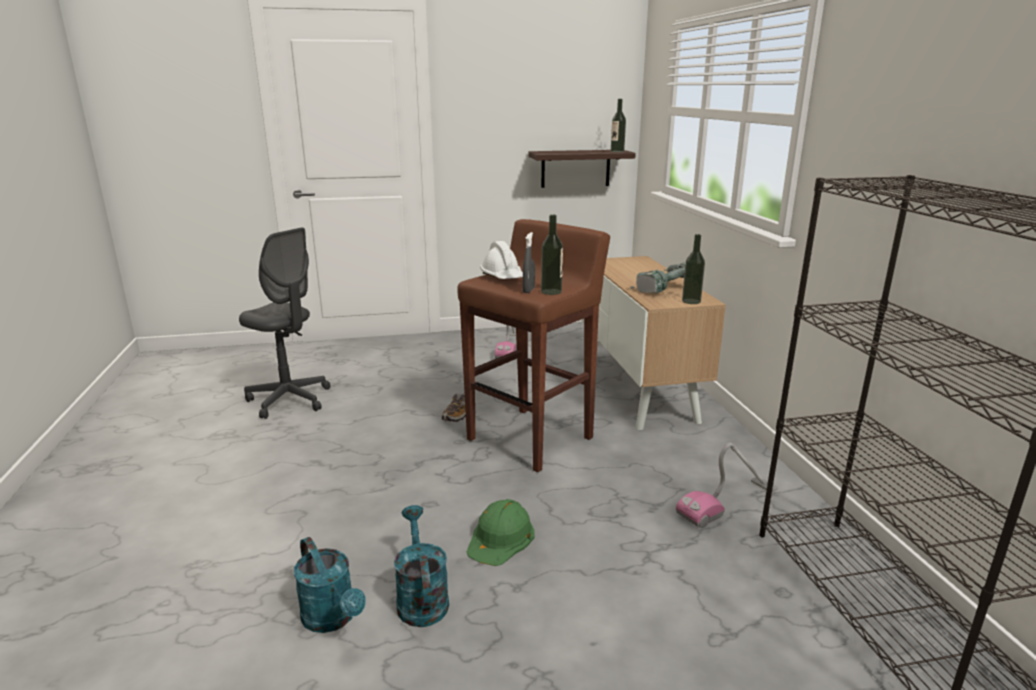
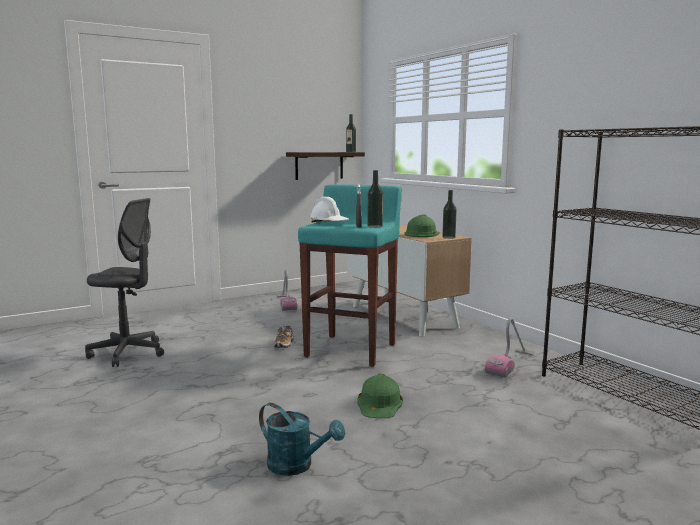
camera: 20 degrees left, 10 degrees down
turquoise watering can [394,505,449,627] -> none
brown stool [457,219,610,472] -> turquoise stool [298,184,402,367]
power drill [630,262,685,293] -> green hard hat [404,214,440,237]

